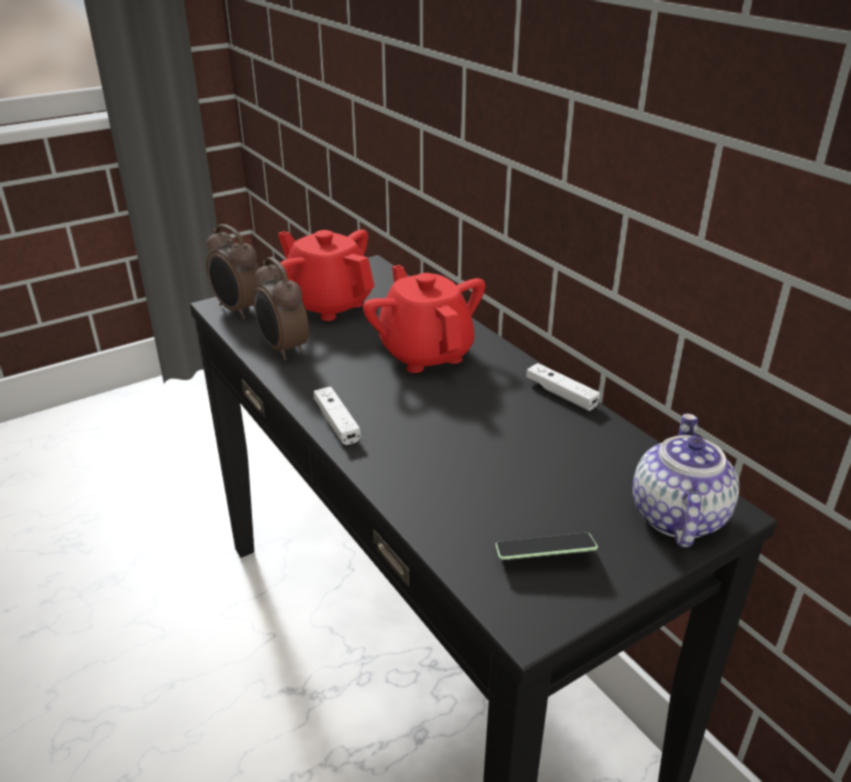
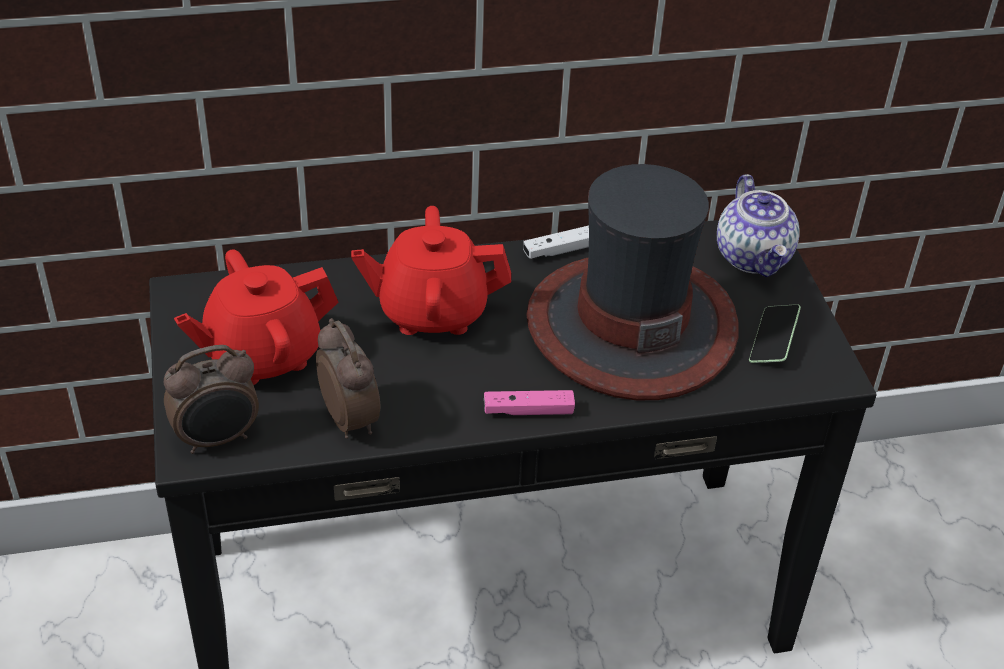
camera: 70 degrees left, 10 degrees up
alarm clock [254,257,309,361] -> alarm clock turned 105 degrees counterclockwise [316,318,380,439]
white game controller [314,386,360,445] -> pink game controller [484,390,575,415]
teapot [633,413,739,548] -> teapot turned 135 degrees counterclockwise [717,174,800,277]
none -> hat [526,164,739,400]

